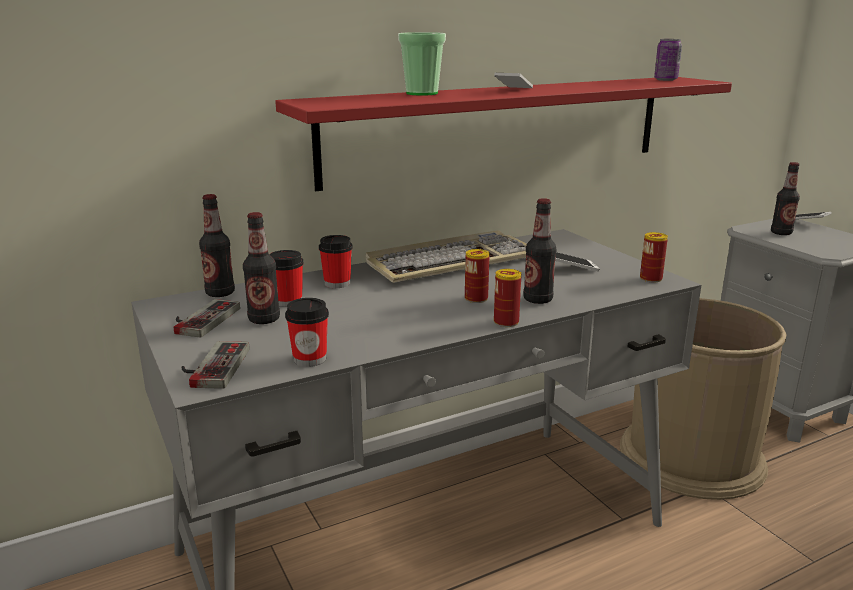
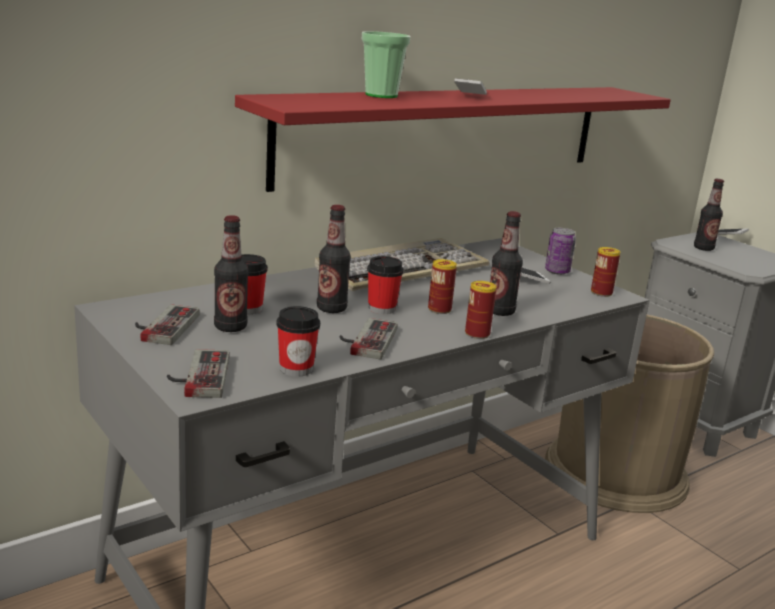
camera: 10 degrees left, 0 degrees up
bottle [199,194,235,297] -> bottle moved to [317,205,351,313]
cup [319,235,353,288] -> cup moved to [367,256,404,314]
can [654,39,682,81] -> can moved to [545,228,576,275]
none -> game controller [340,318,398,359]

